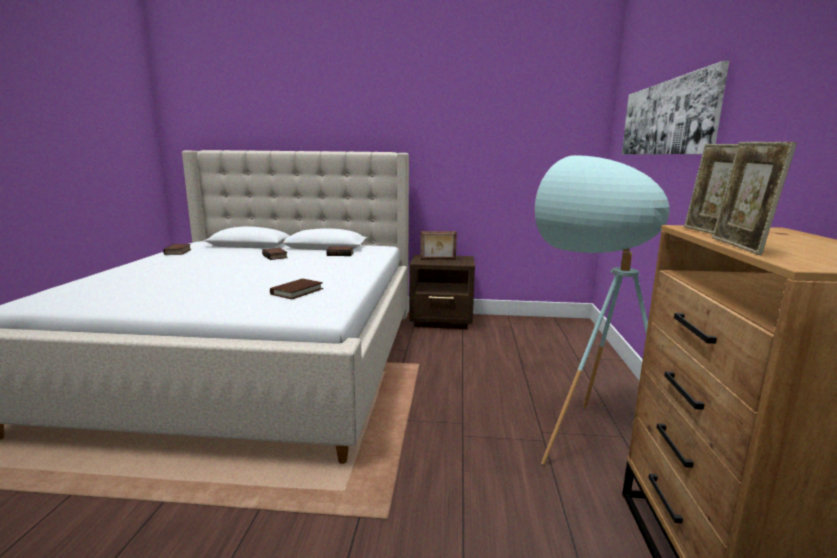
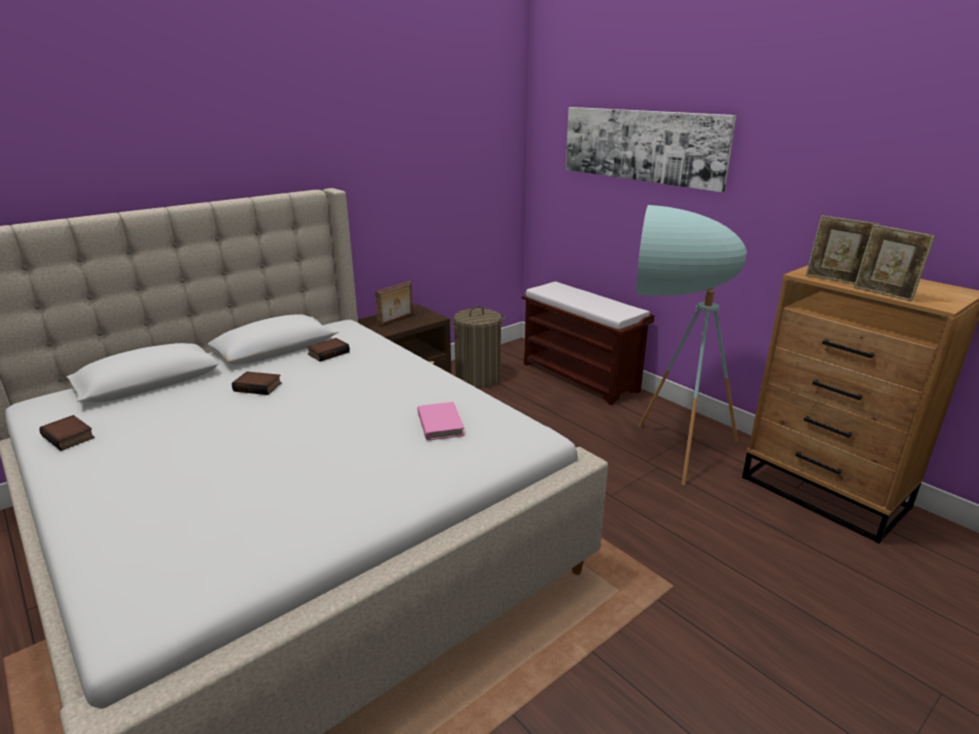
camera: 45 degrees left, 10 degrees up
brown book [270,279,323,299] -> pink book [417,402,465,440]
none -> laundry basket [450,306,505,388]
none -> brown bench [522,282,654,405]

